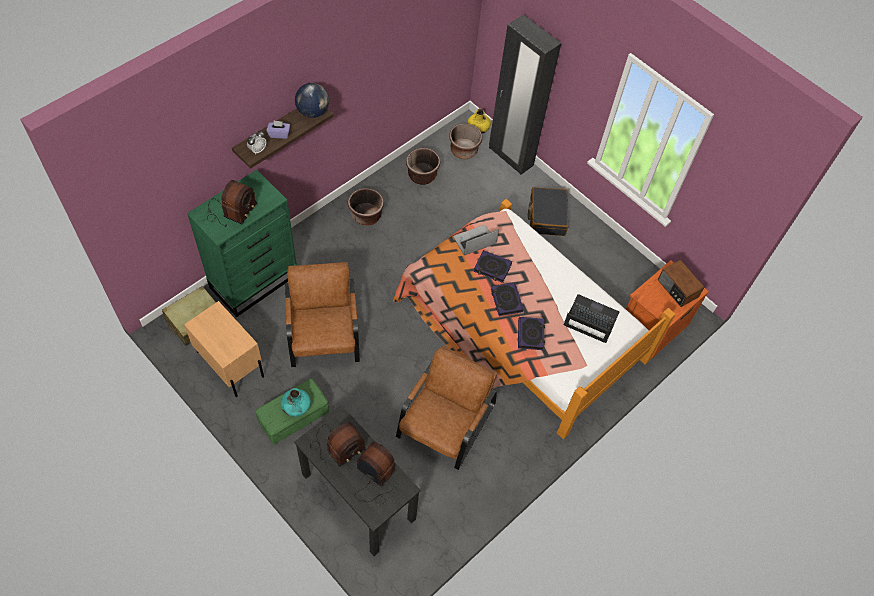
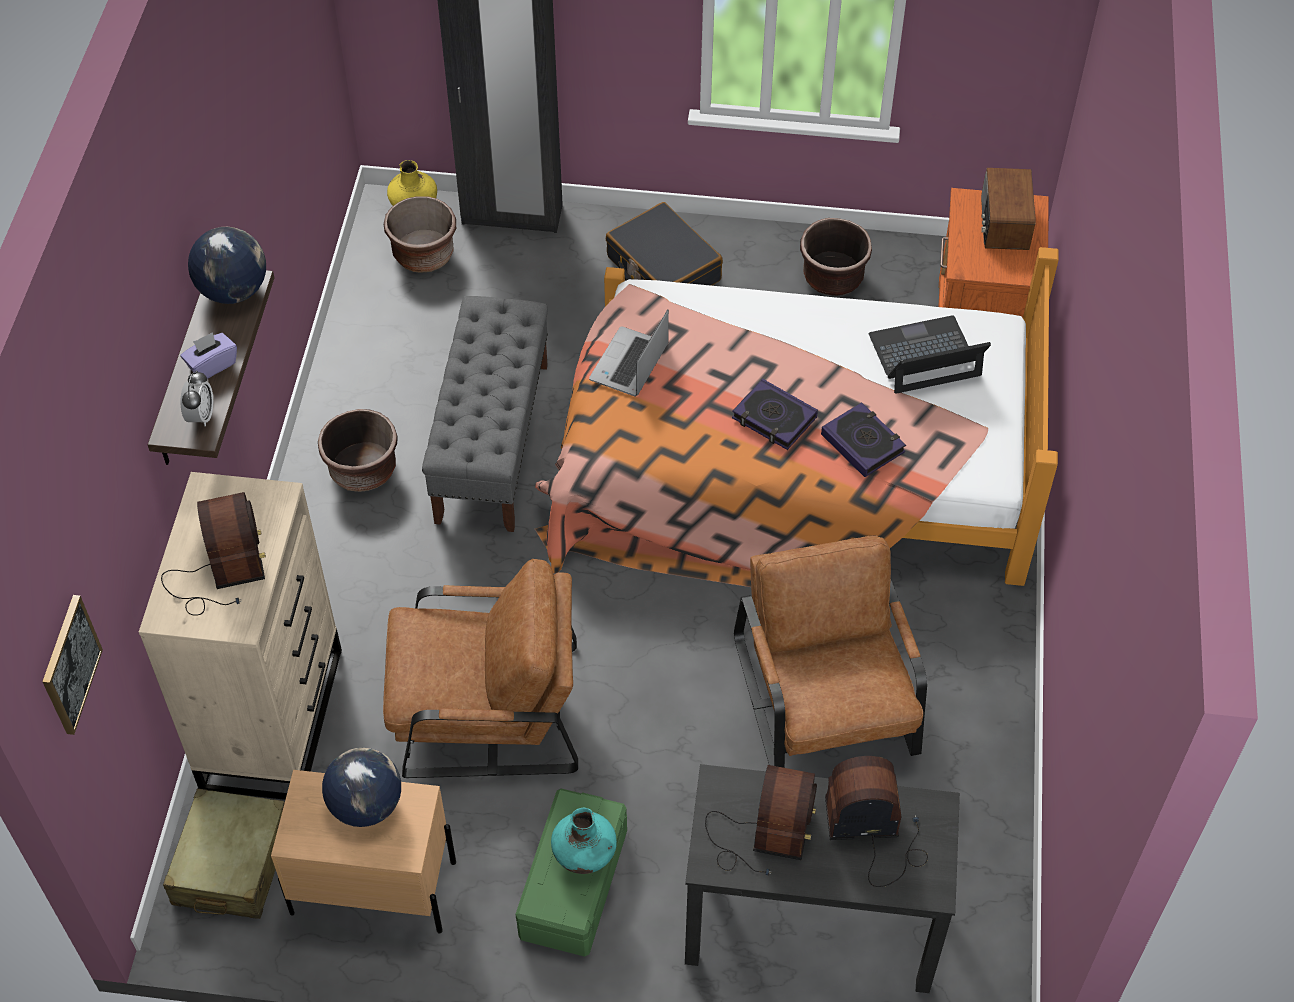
camera: 35 degrees left, 5 degrees down
green dresser [187,170,297,317] -> beige dresser [139,472,342,800]
brown armchair [285,262,360,367] -> brown armchair turned 135 degrees clockwise [383,559,578,778]
brown planter [406,148,440,185] -> brown planter moved to [800,218,872,296]
book [474,250,512,283] -> none
radio [658,260,704,307] -> radio turned 75 degrees clockwise [981,168,1036,250]
none -> picture [42,595,103,735]
none -> globe [322,748,401,827]
none -> grey bench [422,296,548,532]

